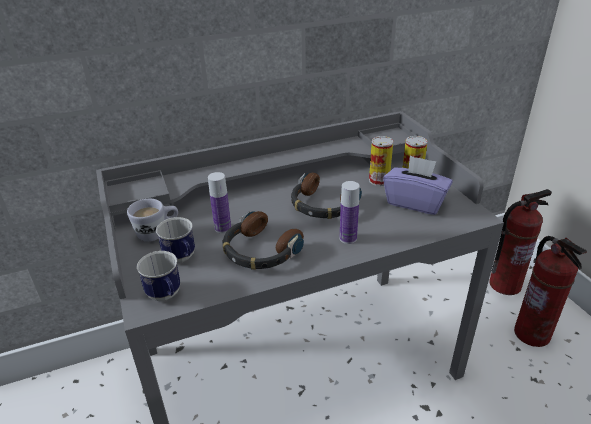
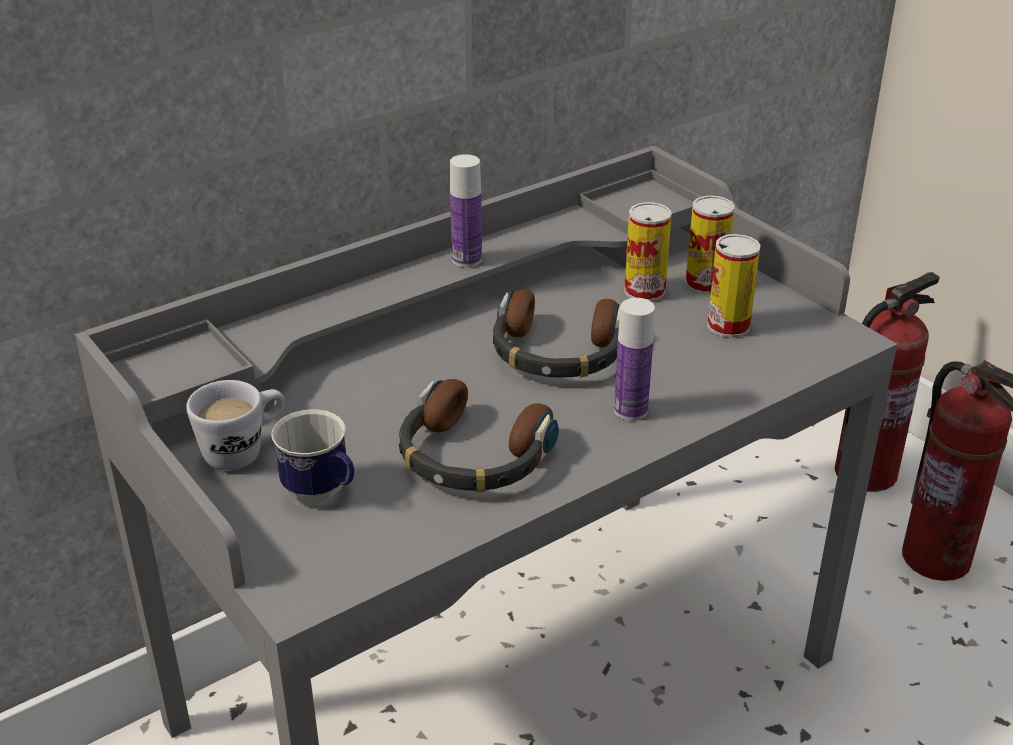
camera: 15 degrees left, 0 degrees up
mug [137,251,180,301] -> none
bottle [208,172,231,233] -> bottle moved to [450,154,482,268]
purple tissue box [383,155,453,215] -> can [707,234,760,338]

